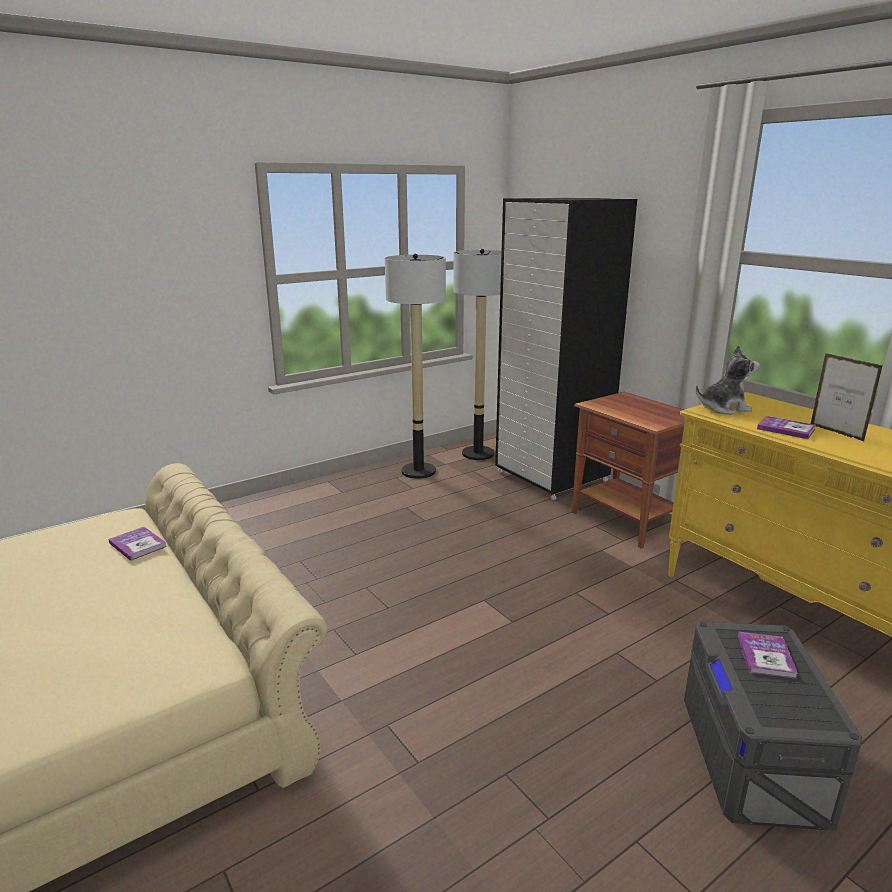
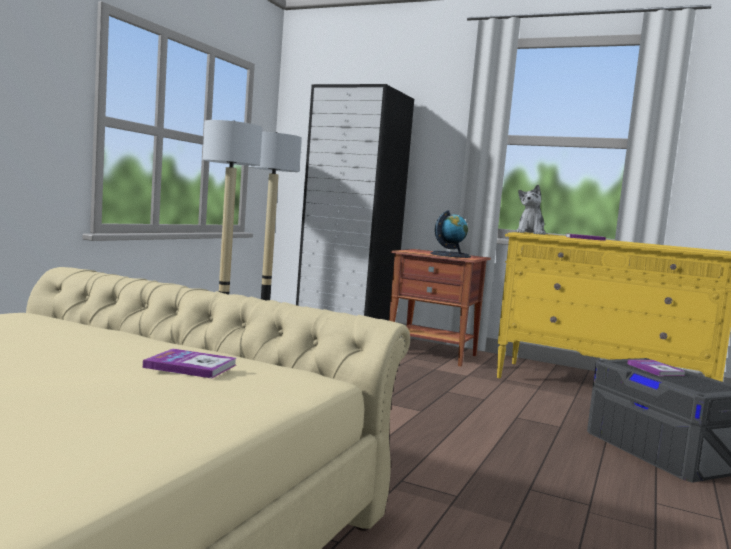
camera: 30 degrees left, 15 degrees down
book [108,527,167,561] -> book moved to [143,349,236,378]
plush toy [696,345,760,415] -> plush toy turned 150 degrees clockwise [515,185,546,235]
picture frame [811,353,883,442] -> none
none -> globe [431,210,471,258]

